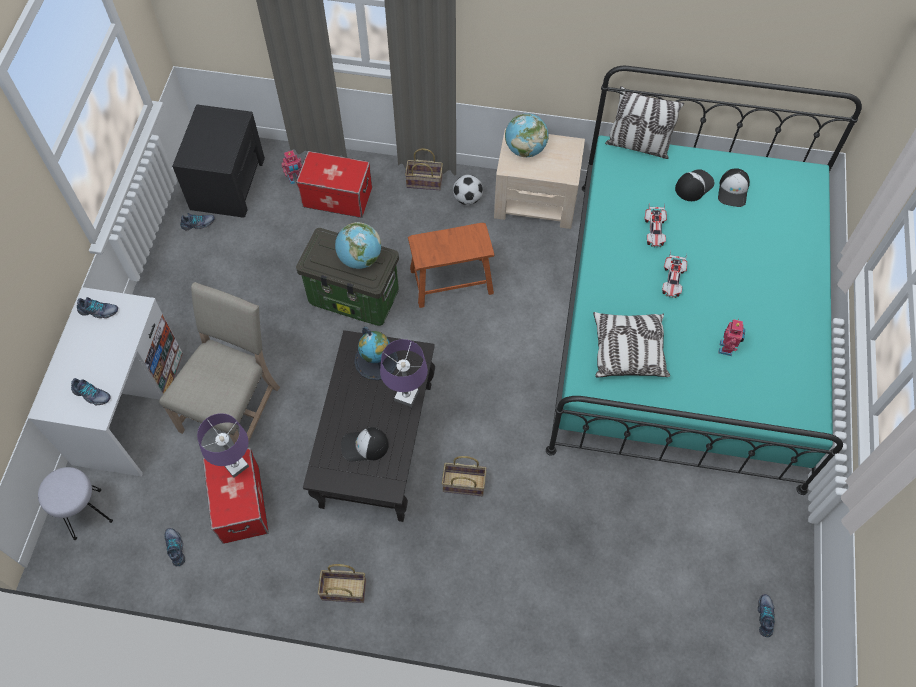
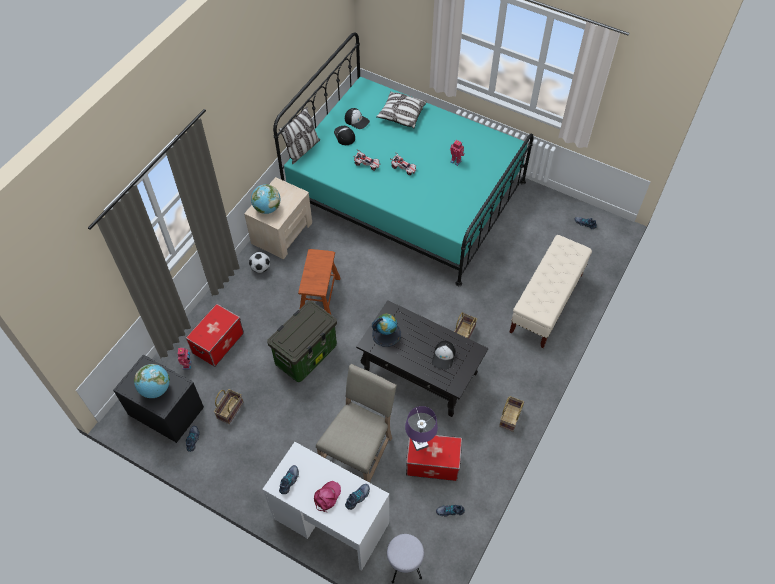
camera: 70 degrees left, 5 degrees down
beige chair [159,282,280,444] -> beige chair turned 75 degrees clockwise [316,364,397,483]
globe [335,222,381,269] -> globe moved to [134,364,170,398]
purple table lamp [380,339,428,407] -> none
basket [405,148,443,190] -> basket moved to [214,389,243,424]
pillow [593,312,670,377] -> pillow moved to [376,91,427,128]
none -> pink cap [314,481,341,512]
none -> beige bench [509,235,592,348]

